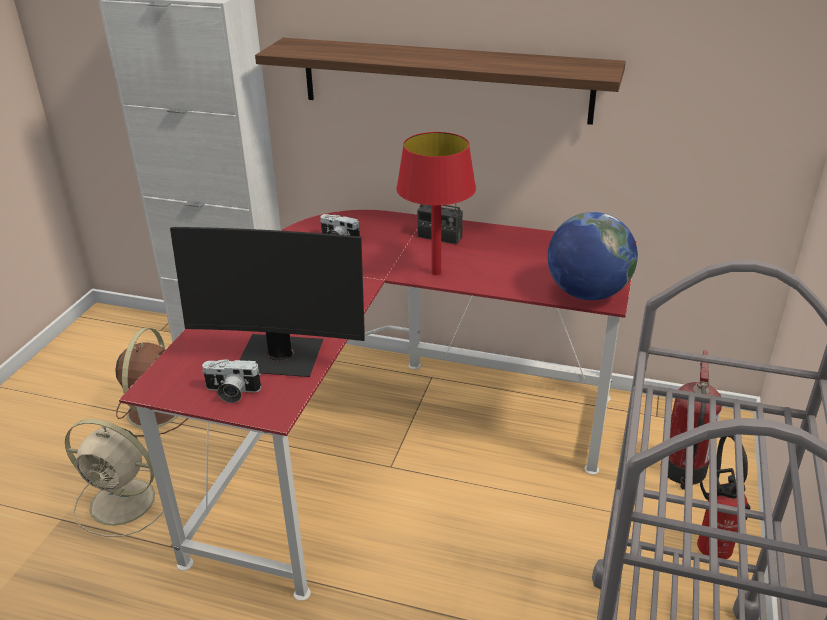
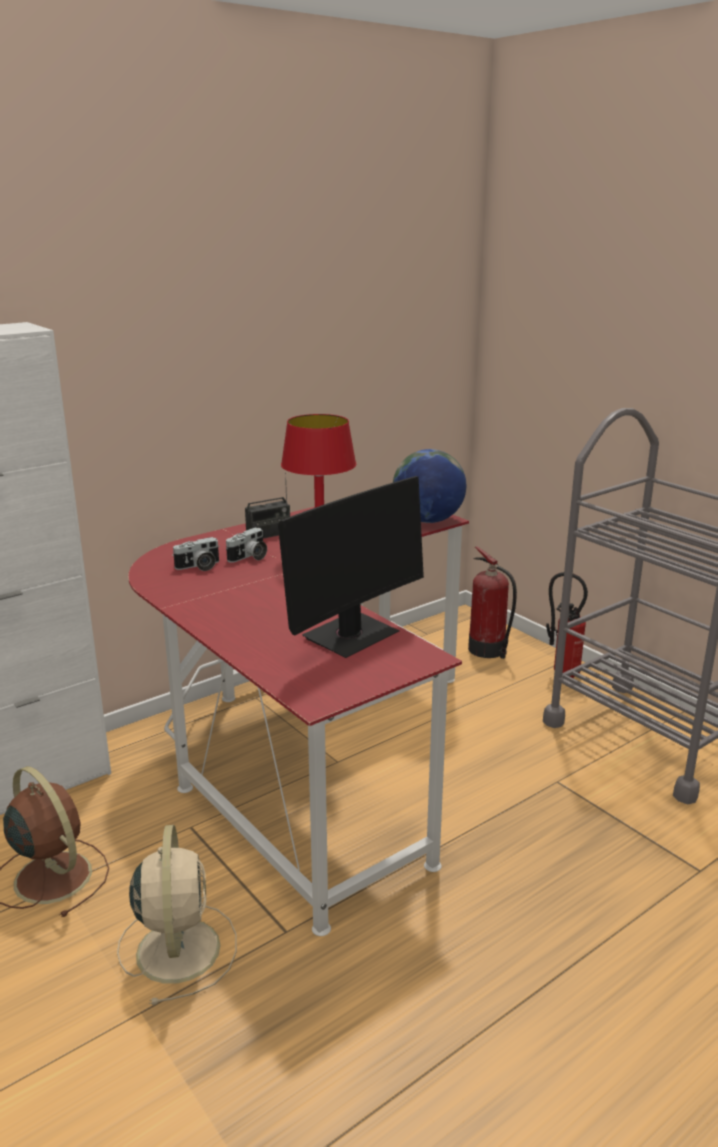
camera: 55 degrees left, 10 degrees down
beige fan [65,419,164,537] -> beige fan turned 60 degrees counterclockwise [117,825,237,1005]
camera [202,359,261,403] -> camera moved to [226,527,267,563]
shelf [255,38,626,125] -> none

